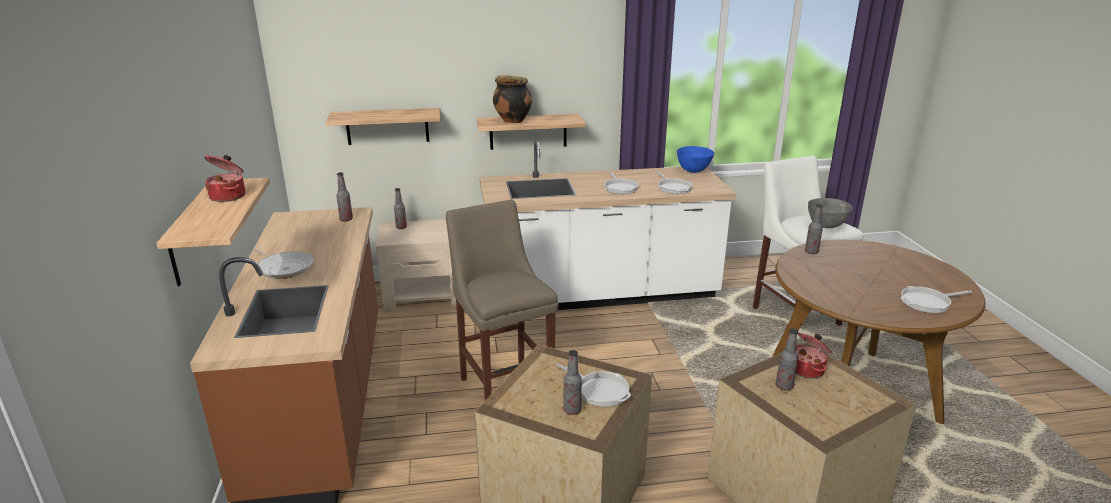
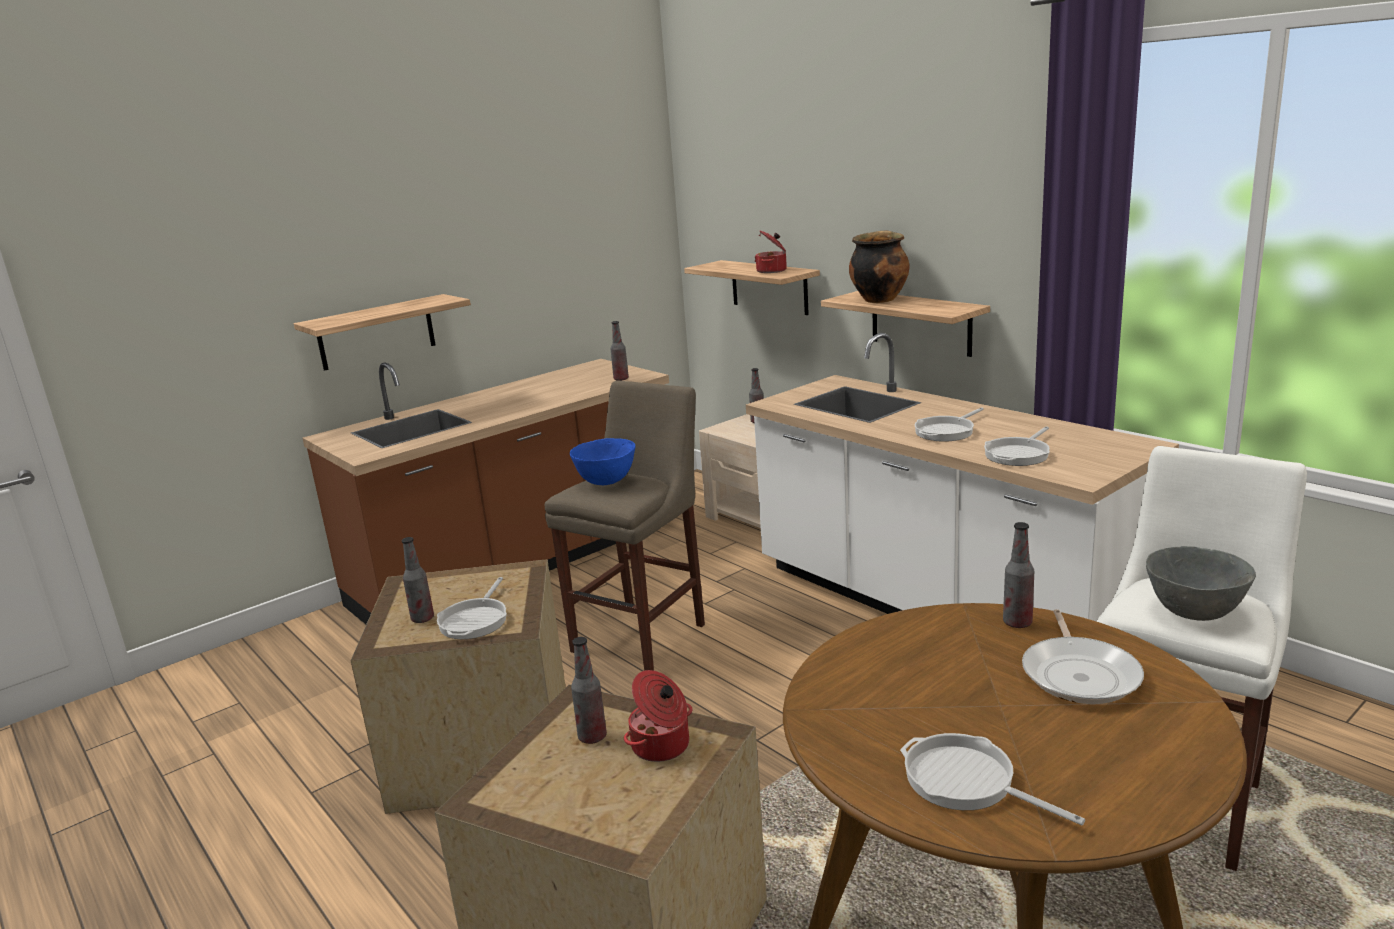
camera: 60 degrees right, 5 degrees down
cooking pot [204,155,245,202] -> cooking pot moved to [754,231,787,273]
frying pan [254,249,314,279] -> frying pan moved to [1022,609,1144,704]
blue bowl [677,146,714,173] -> blue bowl moved to [570,438,636,485]

